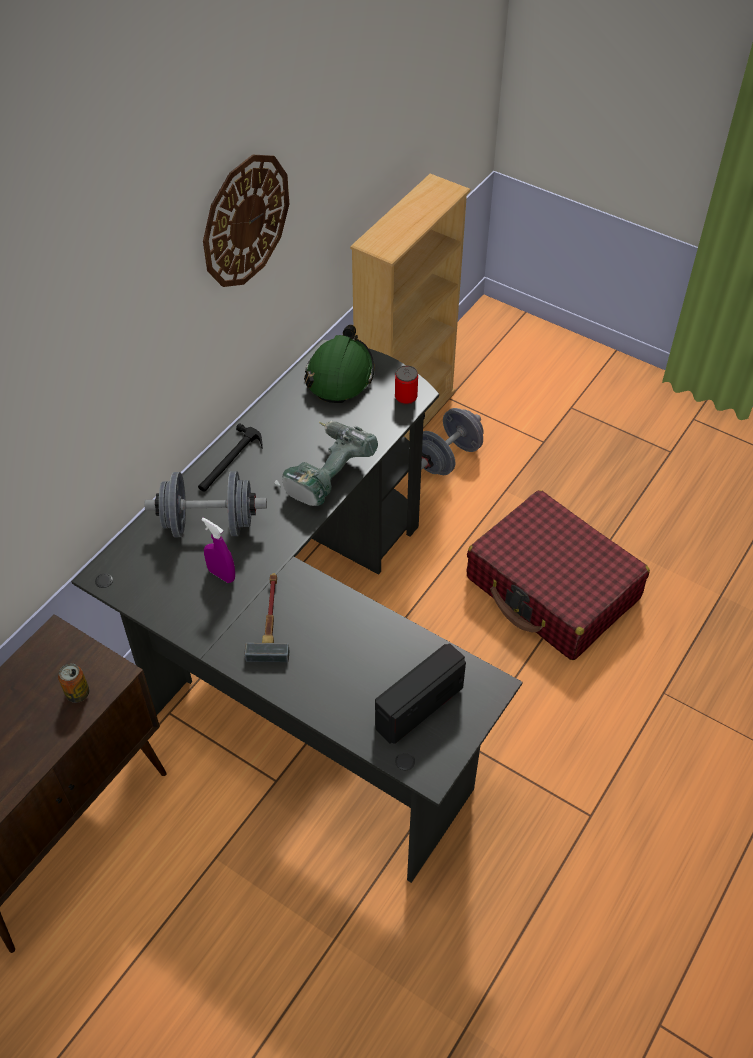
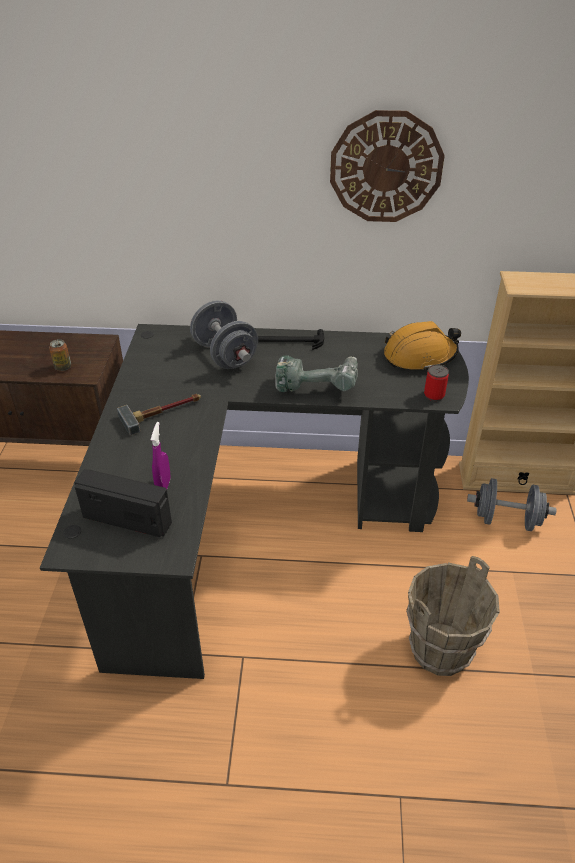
camera: 60 degrees right, 10 degrees down
purple spray bottle [201,518,235,583] -> purple spray bottle moved to [151,422,171,489]
green hard hat [304,325,374,403] -> orange hard hat [384,321,461,370]
red suitcase [467,490,650,660] -> brown bucket [406,556,500,676]

